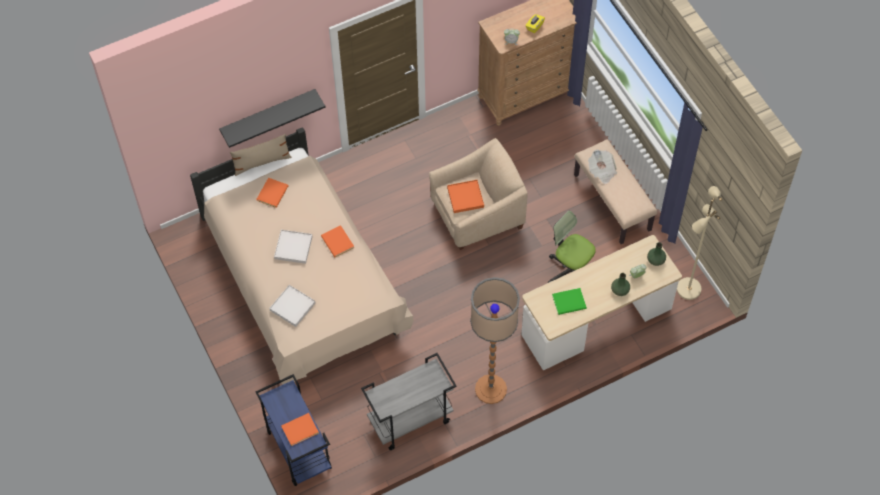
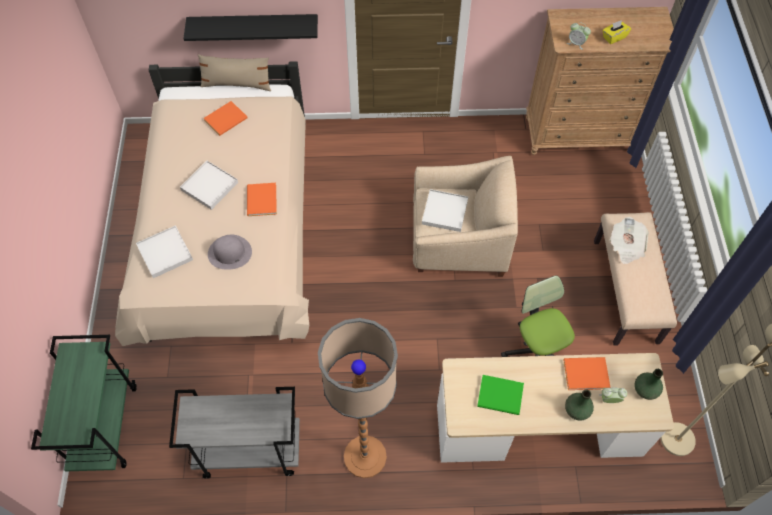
camera: 25 degrees right, 0 degrees up
blue cart [255,374,332,486] -> green cart [31,335,137,471]
orange book [281,413,319,446] -> orange book moved to [564,357,611,390]
orange tray [447,180,484,213] -> white tray [422,189,468,232]
none -> grey hat [208,235,252,270]

